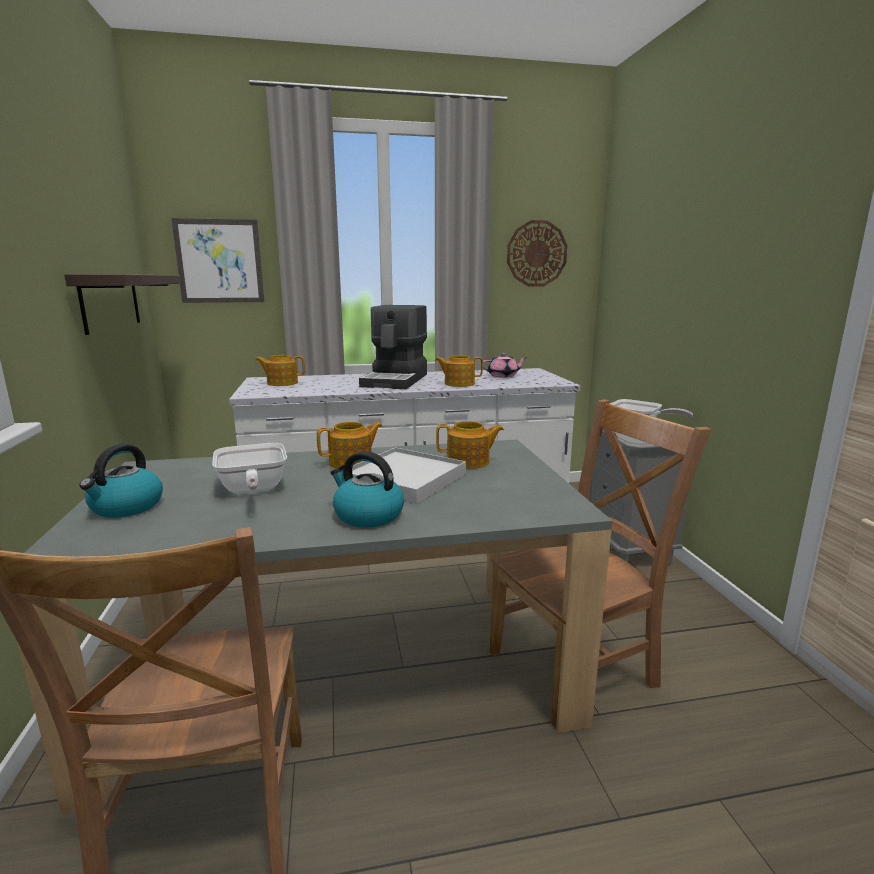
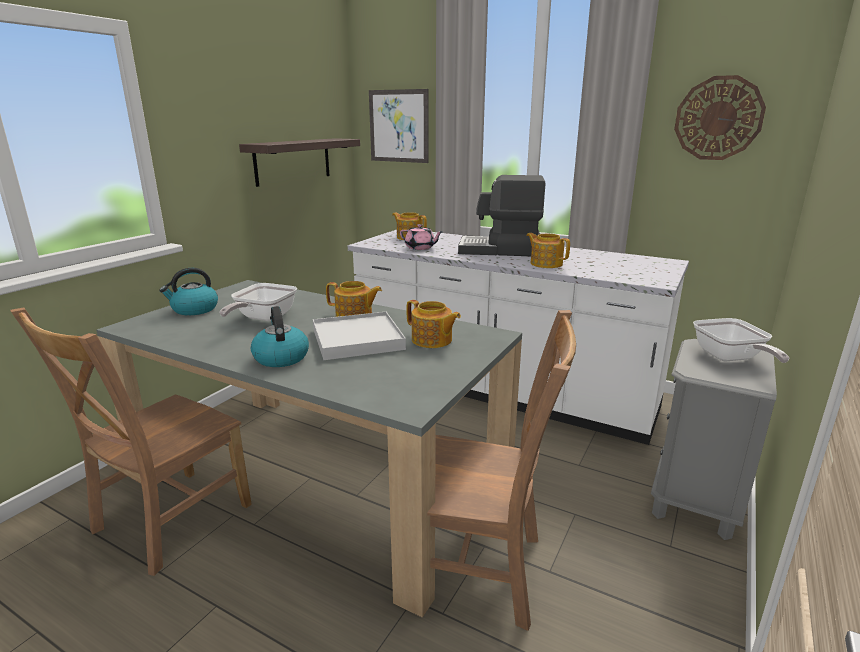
camera: 40 degrees right, 5 degrees up
coffee machine [359,305,427,389] -> coffee machine turned 45 degrees clockwise [458,175,545,256]
pink teapot [483,353,527,377] -> pink teapot moved to [400,224,442,250]

